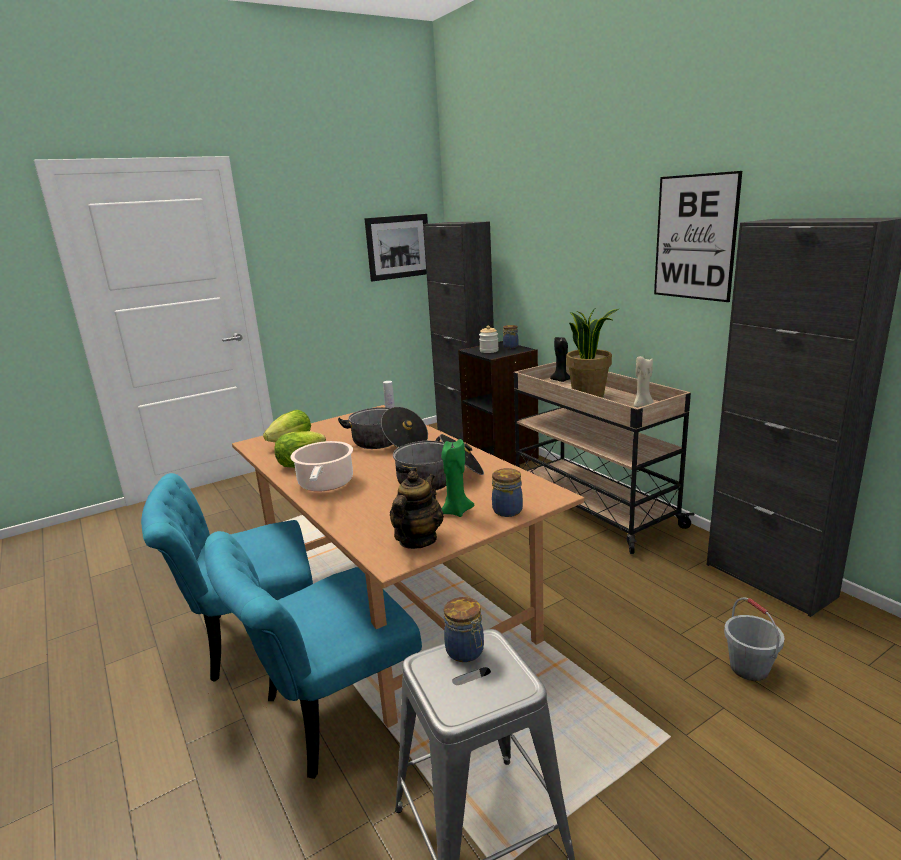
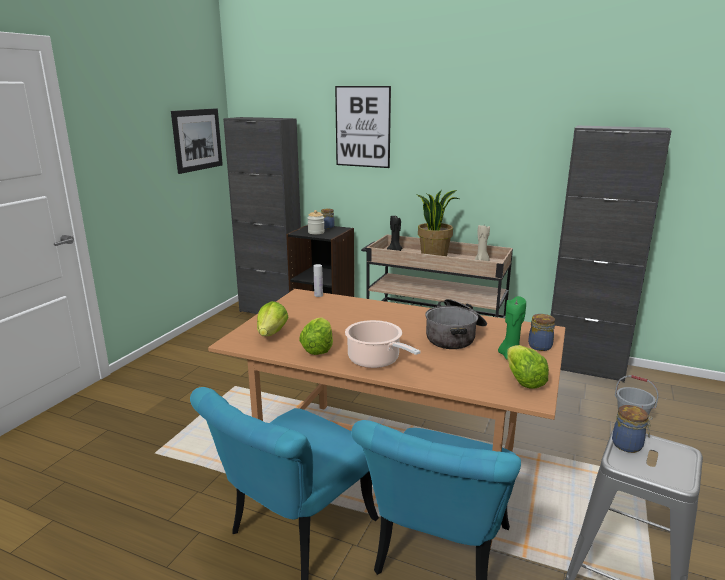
camera: 35 degrees left, 0 degrees up
cooking pot [338,407,428,449] -> none
teapot [390,471,444,549] -> lettuce [507,345,549,389]
picture [654,171,742,302] -> picture moved to [335,86,391,168]

